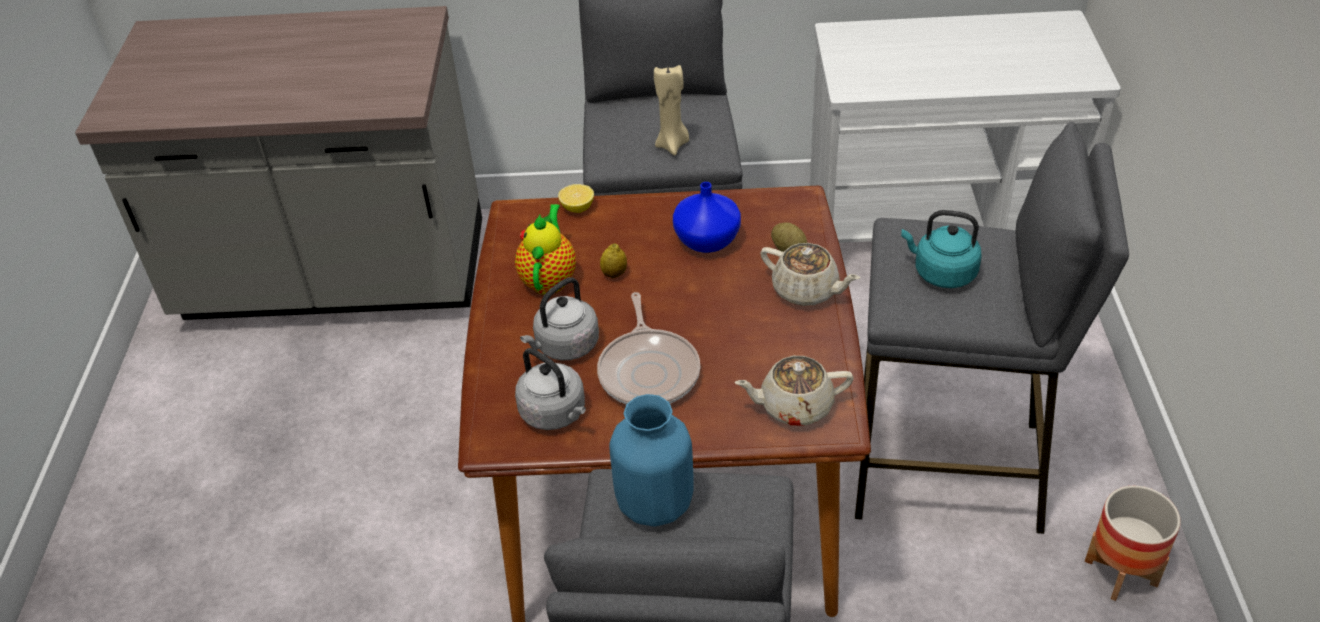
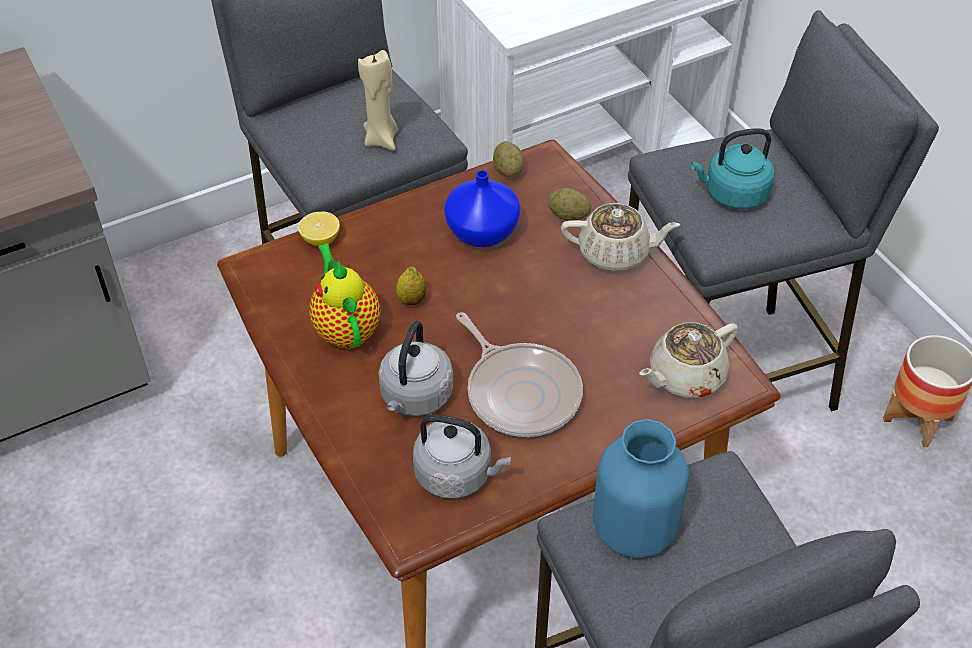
camera: 30 degrees left, 5 degrees up
none -> potato [493,141,525,178]

